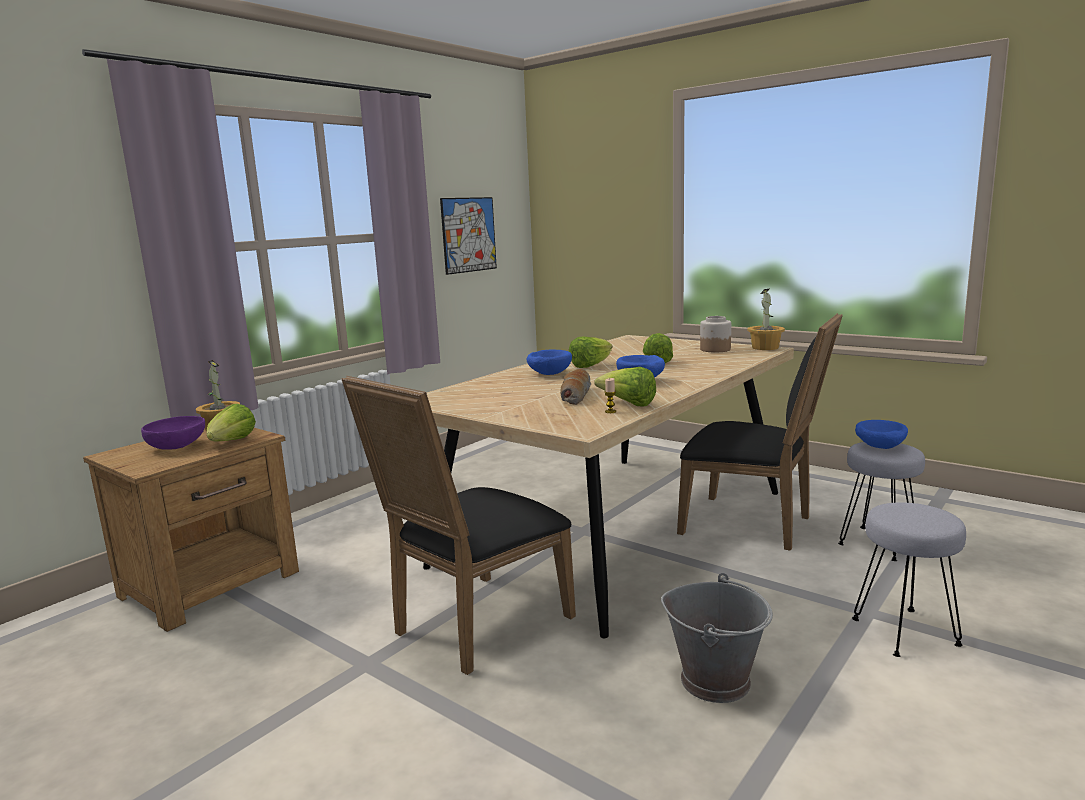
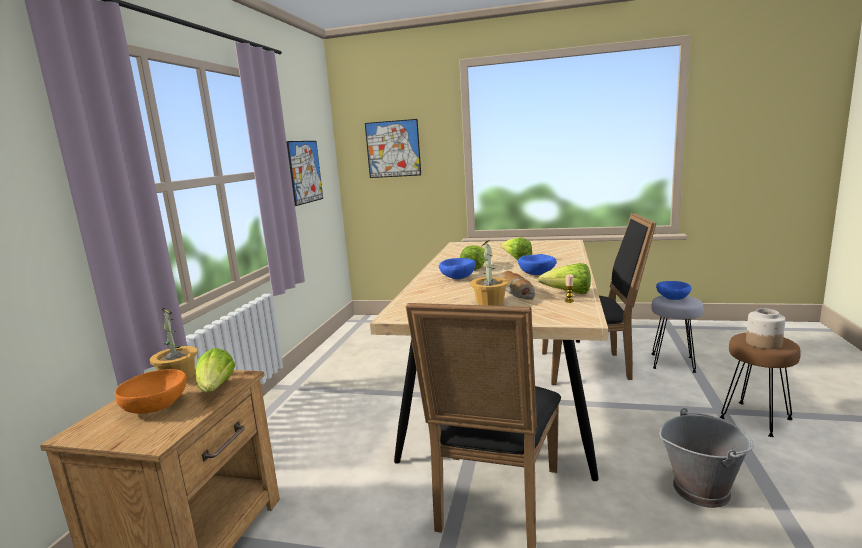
camera: 25 degrees left, 0 degrees up
purple bowl [141,416,205,450] -> orange bowl [115,369,187,414]
jar [700,316,731,352] -> jar moved to [746,308,785,349]
potted plant [747,289,785,350] -> potted plant moved to [470,240,509,306]
grey stool [852,502,966,657] -> brown stool [720,333,801,437]
none -> picture [365,119,421,178]

